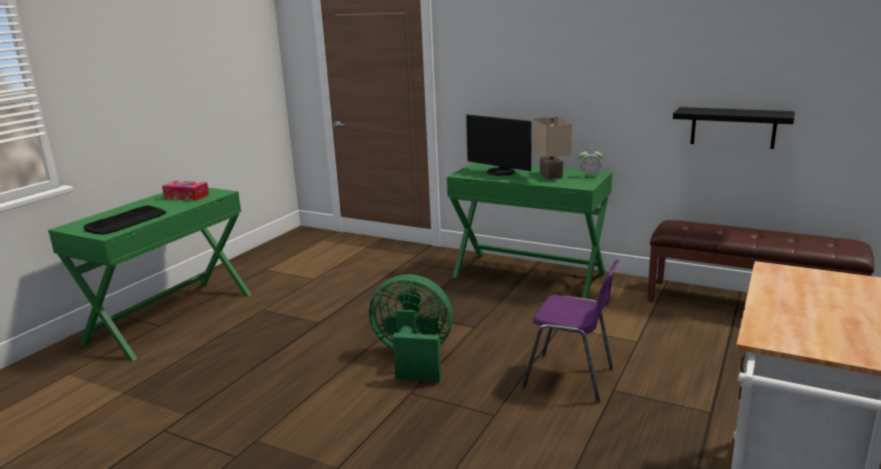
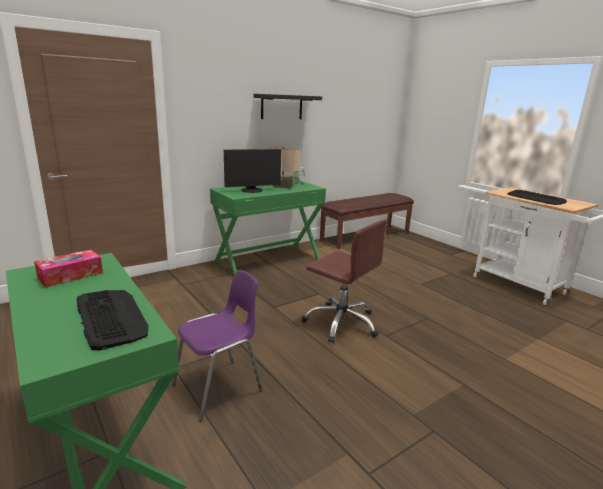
camera: 65 degrees left, 0 degrees up
green fan [369,274,453,382] -> brown office chair [301,219,387,343]
purple chair [522,259,620,403] -> purple chair moved to [172,270,262,422]
black shelf [673,107,795,149] -> black shelf moved to [253,94,322,119]
none -> keyboard [507,190,567,205]

